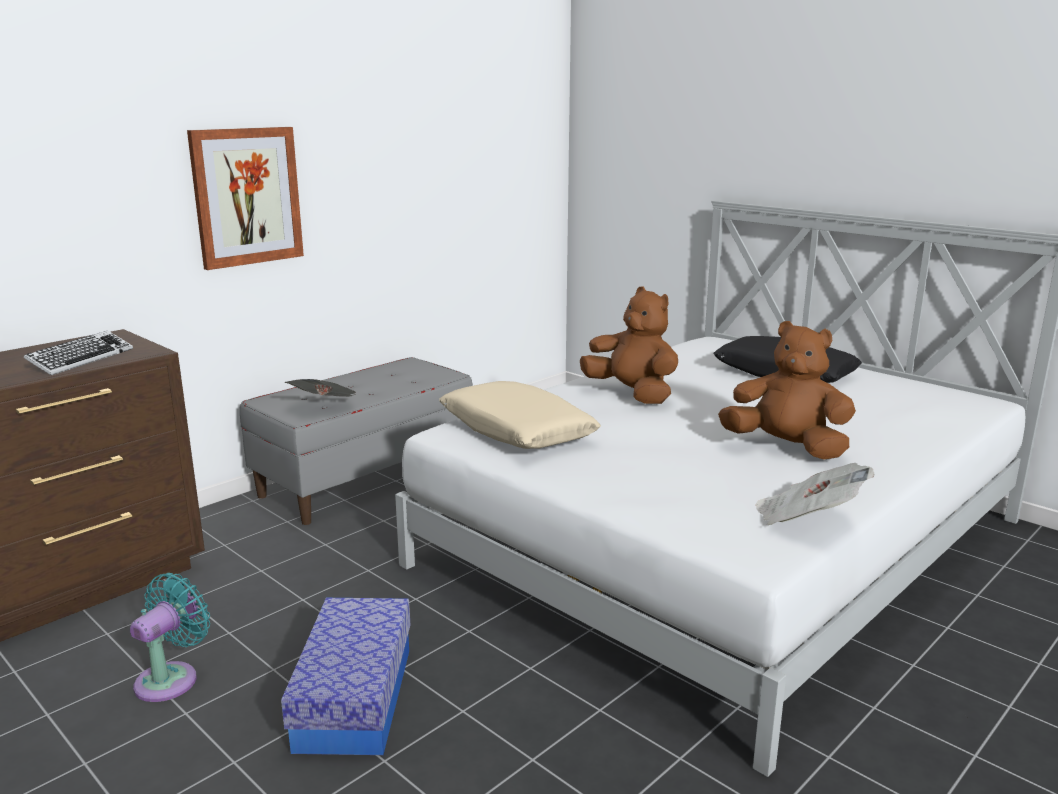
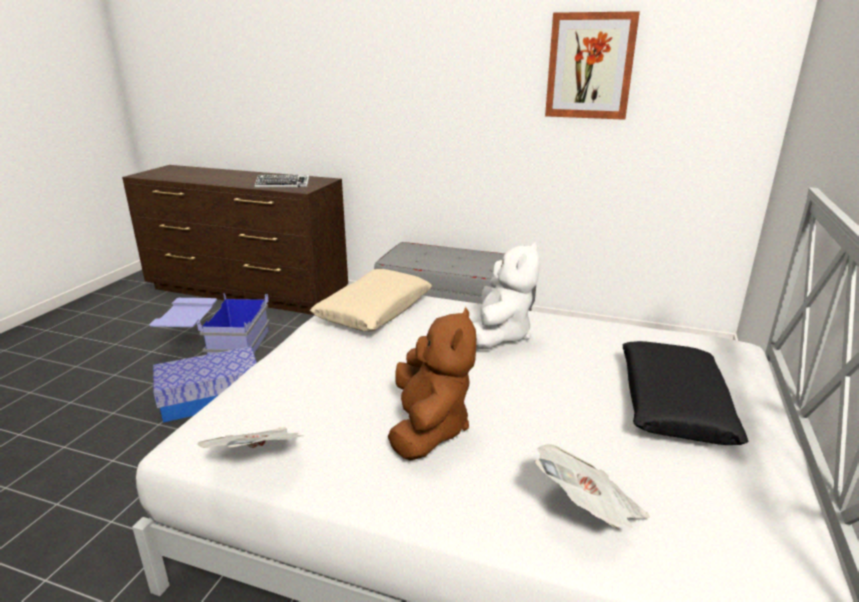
camera: 65 degrees right, 5 degrees up
turquoise fan [130,573,210,702] -> blue storage box [149,293,270,354]
picture [187,127,304,270] -> picture moved to [545,11,640,120]
newspaper [284,379,355,397] -> newspaper moved to [534,444,650,528]
brown plush toy [580,287,678,404] -> white plush toy [473,242,540,349]

